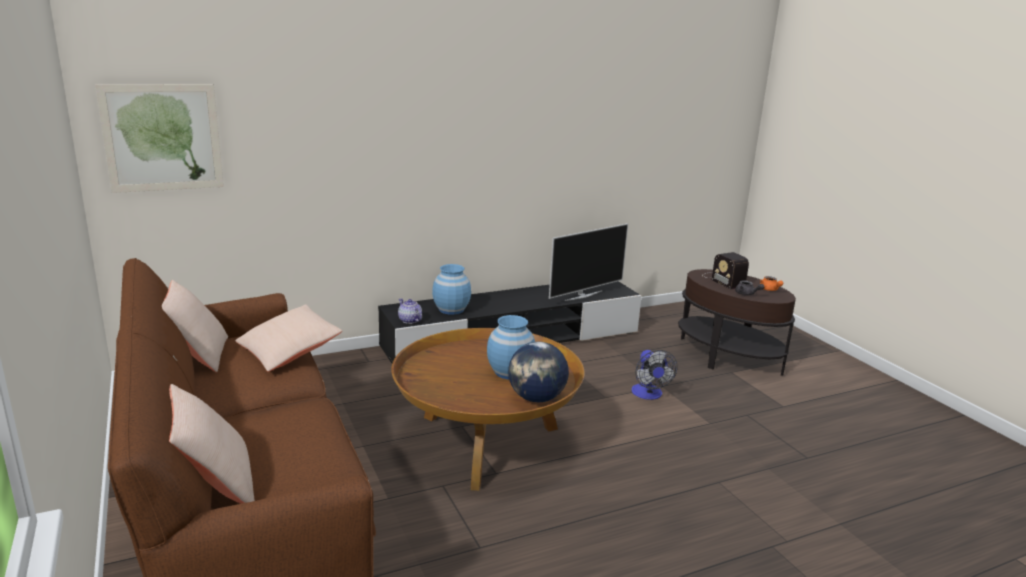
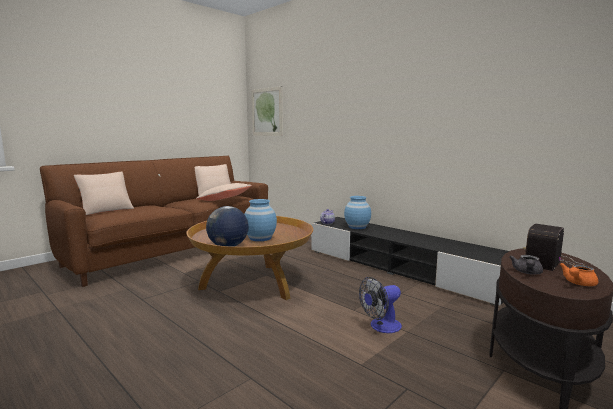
camera: 70 degrees right, 10 degrees down
television [549,223,628,301] -> none

